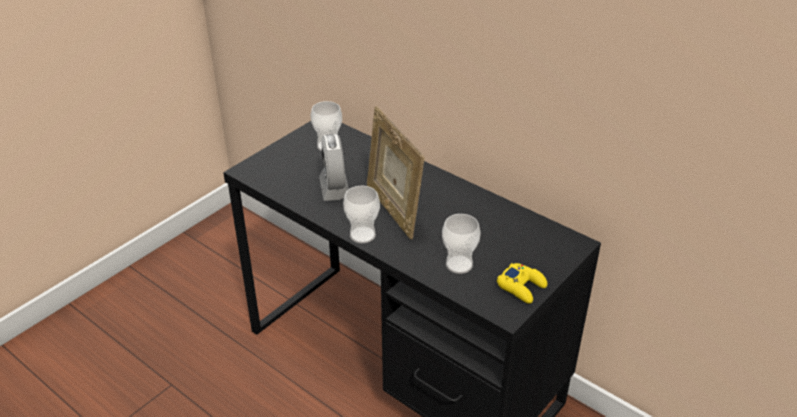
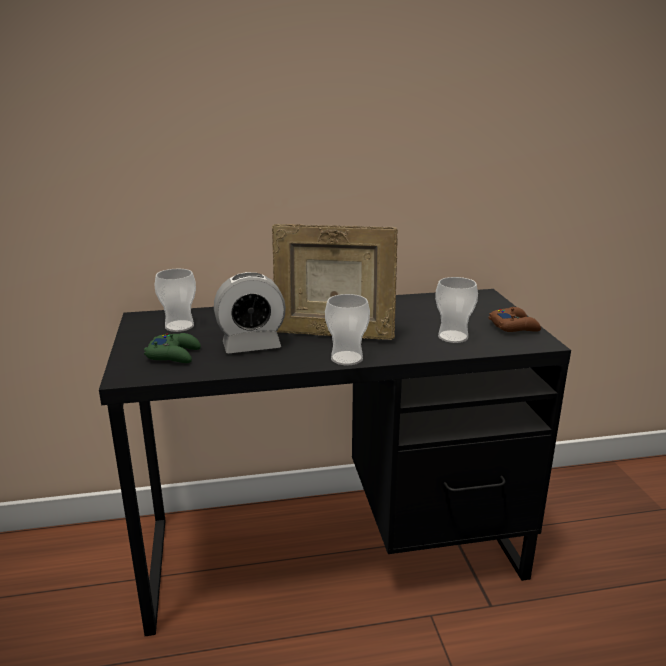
camera: 50 degrees left, 15 degrees down
alarm clock [319,134,349,201] -> alarm clock turned 45 degrees counterclockwise [214,272,286,353]
yellow game controller [497,263,547,304] -> brown game controller [489,307,541,332]
none -> green game controller [144,333,201,363]

